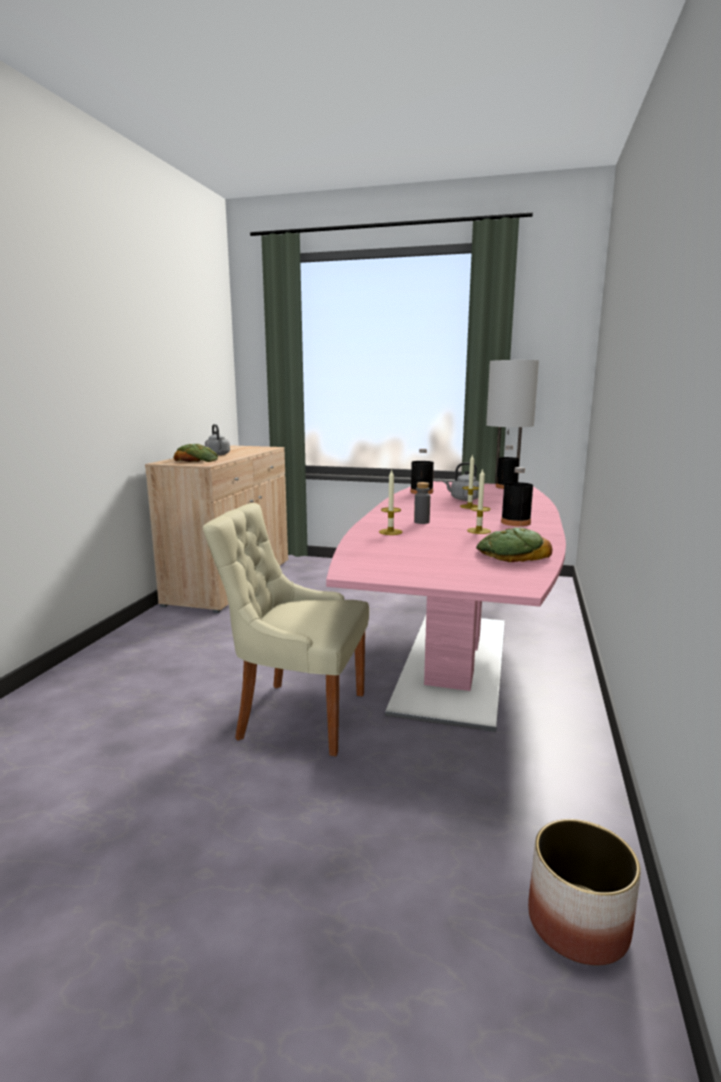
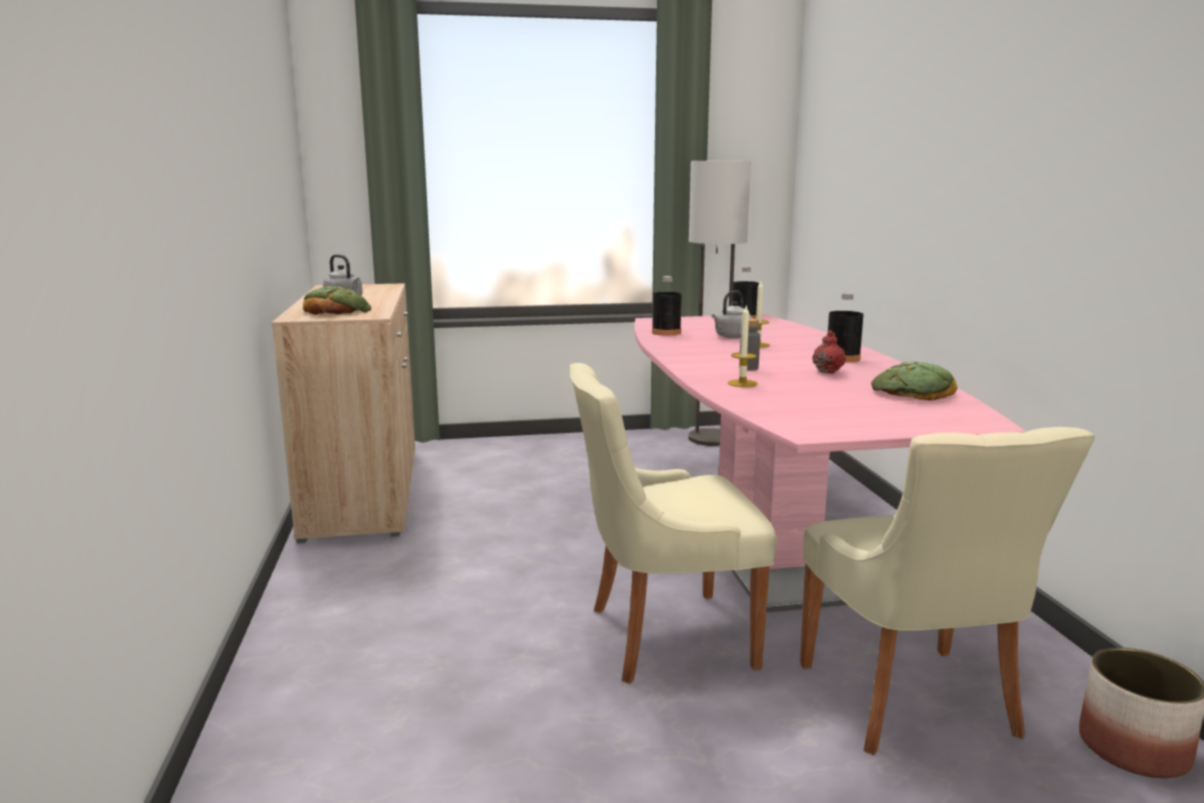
camera: 25 degrees left, 0 degrees up
candle [467,468,491,534] -> red teapot [812,330,846,374]
none -> beige chair [800,427,1095,755]

